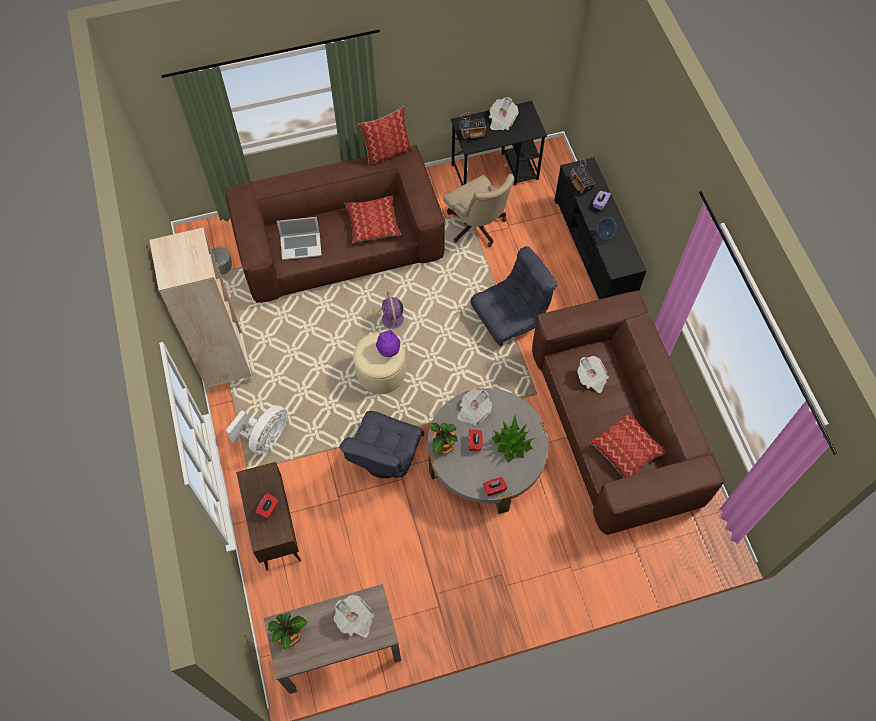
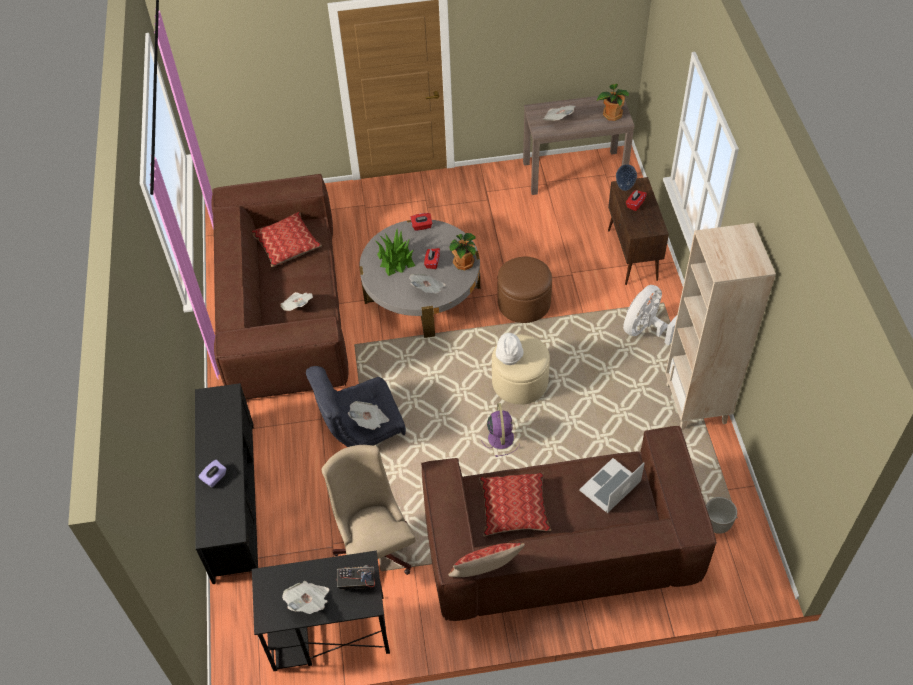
camera: 170 degrees left, 10 degrees down
laptop [277,217,322,260] -> laptop turned 45 degrees counterclockwise [579,458,645,513]
grey armchair [340,411,424,478] -> brown ottoman [497,257,552,323]
purple hat [376,330,400,357] -> white hat [496,333,524,365]
radio [570,158,595,194] -> none
vase [597,217,617,240] -> vase moved to [616,164,637,191]
none -> newspaper [348,401,389,430]

